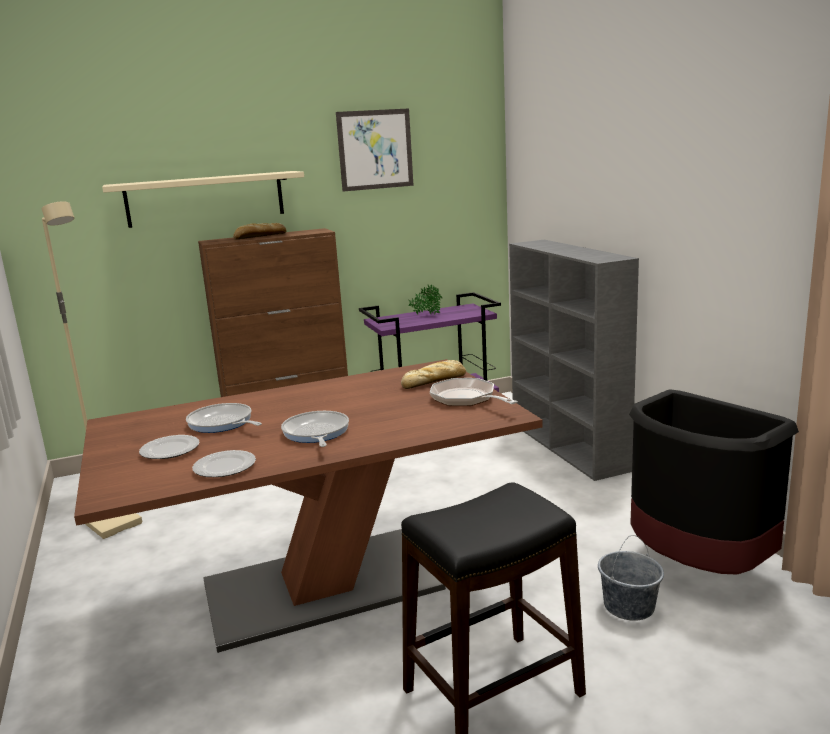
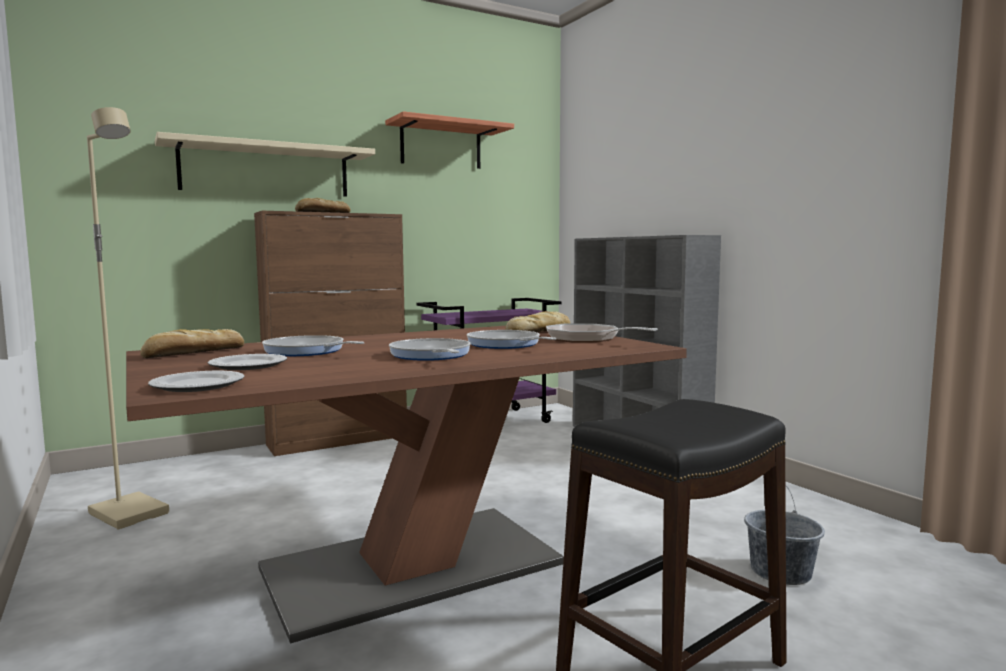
camera: 10 degrees left, 10 degrees down
plate [192,450,256,477] -> plate moved to [148,371,245,392]
picture [336,108,414,192] -> shelf [385,111,514,169]
potted plant [408,284,442,315] -> none
black trash can [629,390,799,574] -> none
none -> bread [140,329,244,358]
none -> frying pan [467,330,557,349]

